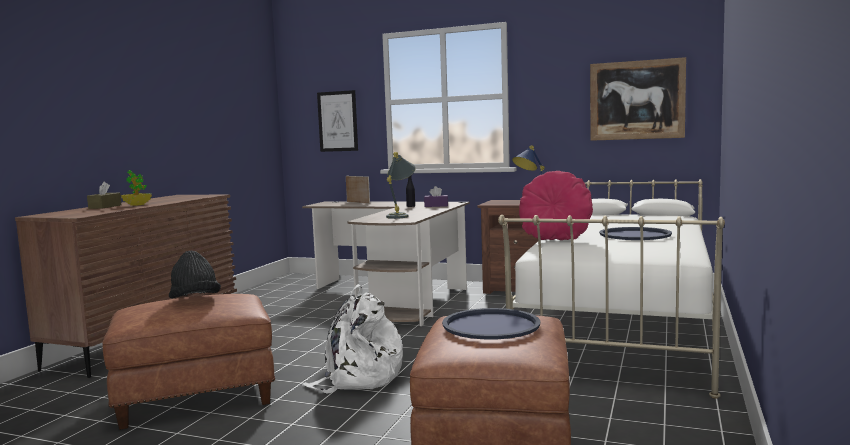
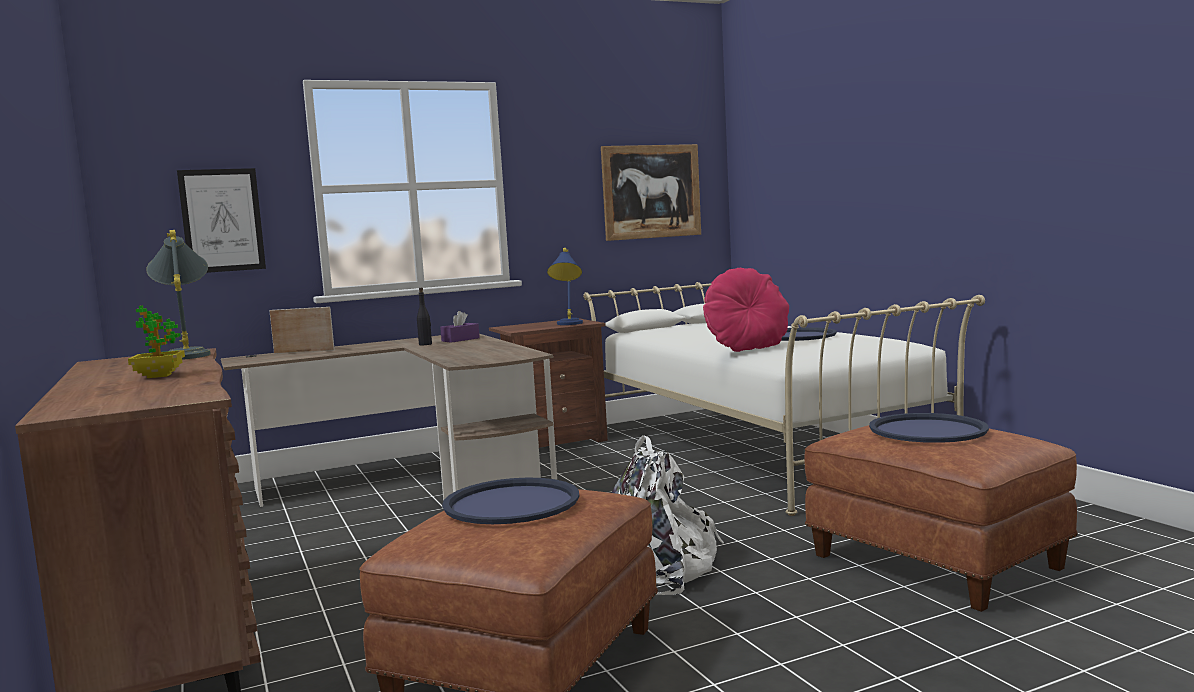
camera: 45 degrees left, 0 degrees up
brown tissue box [87,182,121,209] -> none
black hat [169,251,221,299] -> blue tray [442,478,579,524]
grey table lamp [386,152,415,219] -> grey table lamp moved to [146,230,211,360]

